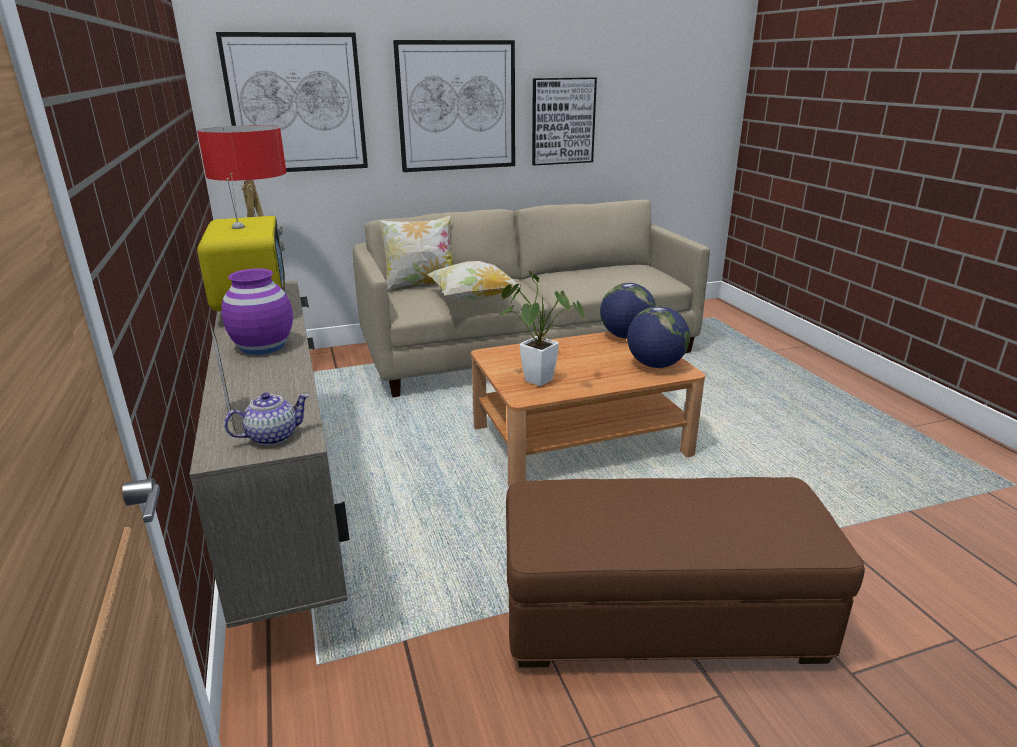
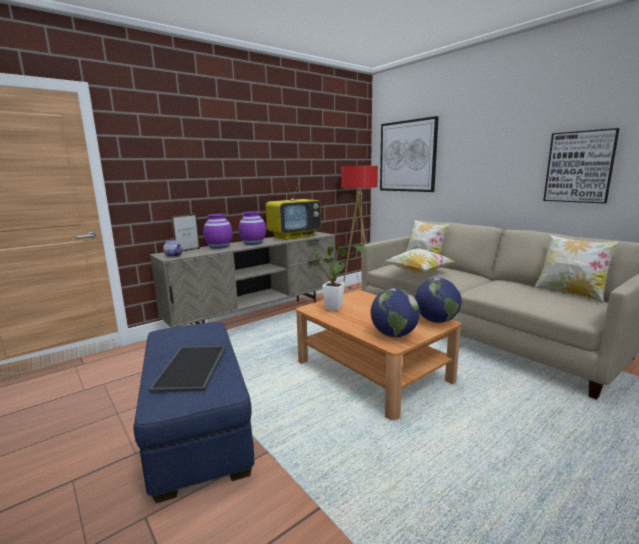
camera: 70 degrees right, 10 degrees down
picture [393,40,515,172] -> none
brown ottoman [506,477,865,668] -> blue ottoman [133,322,255,503]
none -> tray [148,346,226,393]
none -> purple vase [203,214,232,249]
none -> pillow [534,234,620,303]

